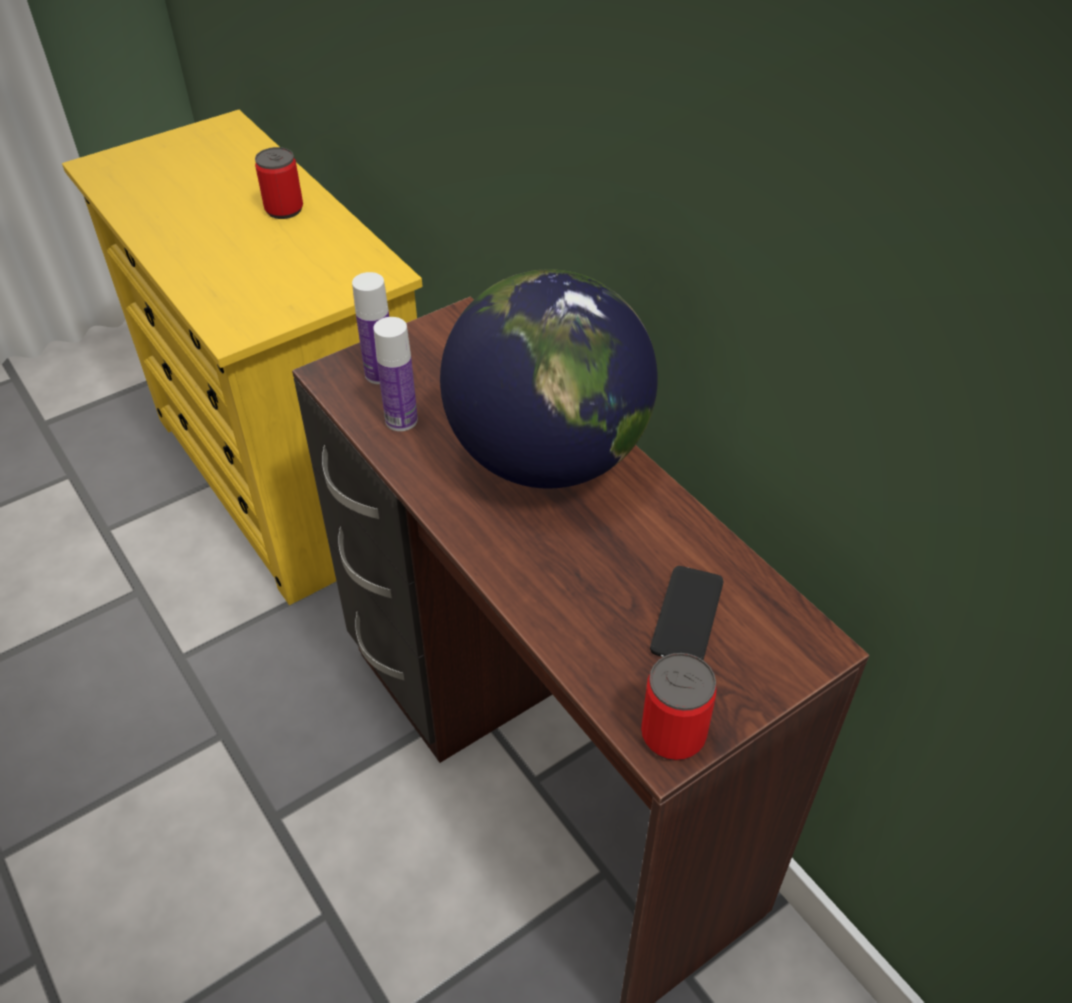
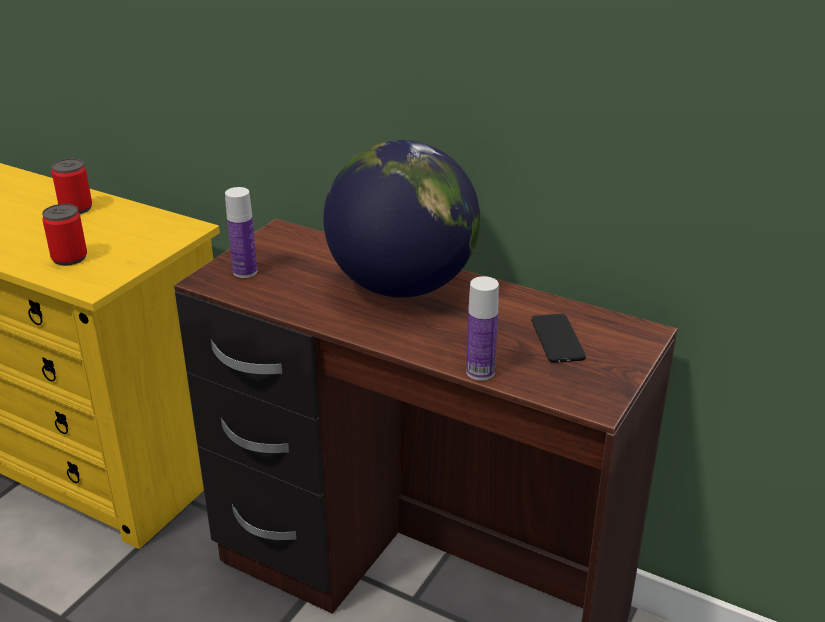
camera: 25 degrees left, 15 degrees down
bottle [373,317,418,431] -> bottle moved to [466,276,499,381]
can [641,653,717,761] -> can moved to [42,204,87,266]

